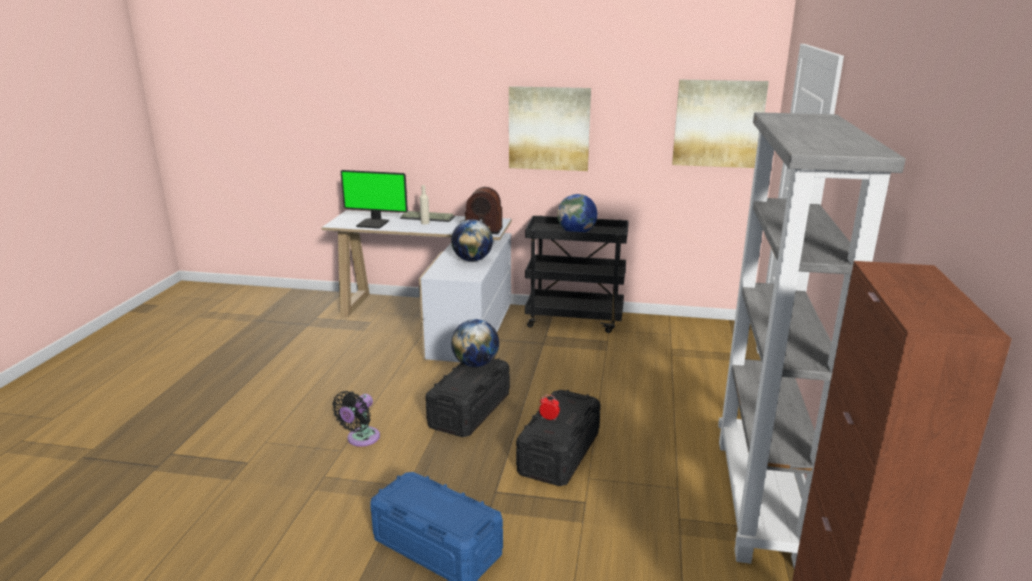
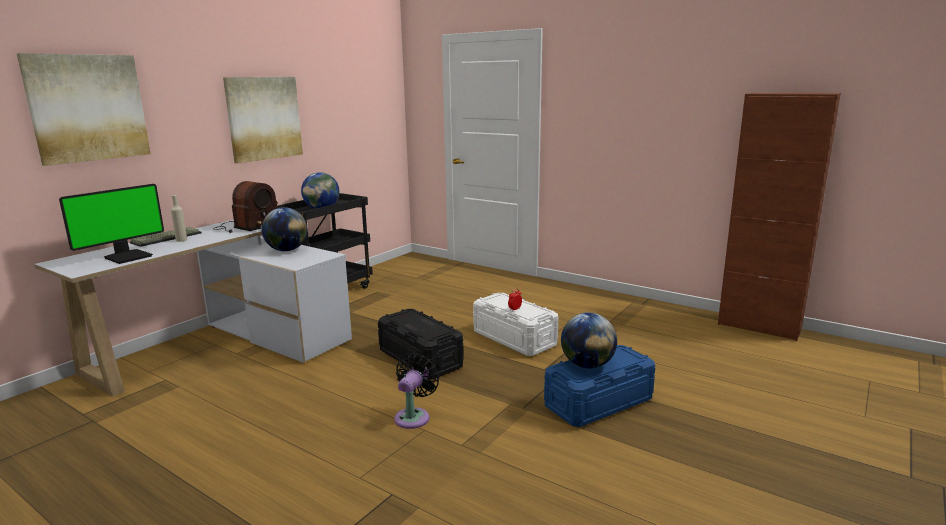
camera: 65 degrees left, 5 degrees down
black fan [332,391,380,447] -> black fan turned 120 degrees counterclockwise [394,353,439,429]
globe [451,319,499,367] -> globe moved to [561,312,617,369]
black storage box [516,390,601,486] -> white storage box [473,293,559,356]
picture [672,79,769,168] -> picture moved to [17,53,151,166]
grey bookcase [718,112,906,569] -> none

